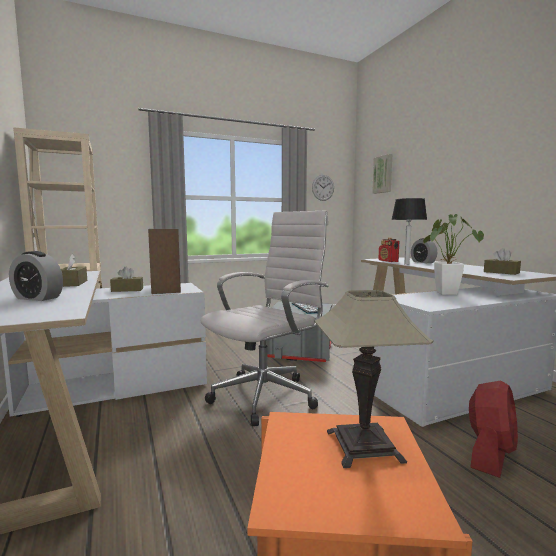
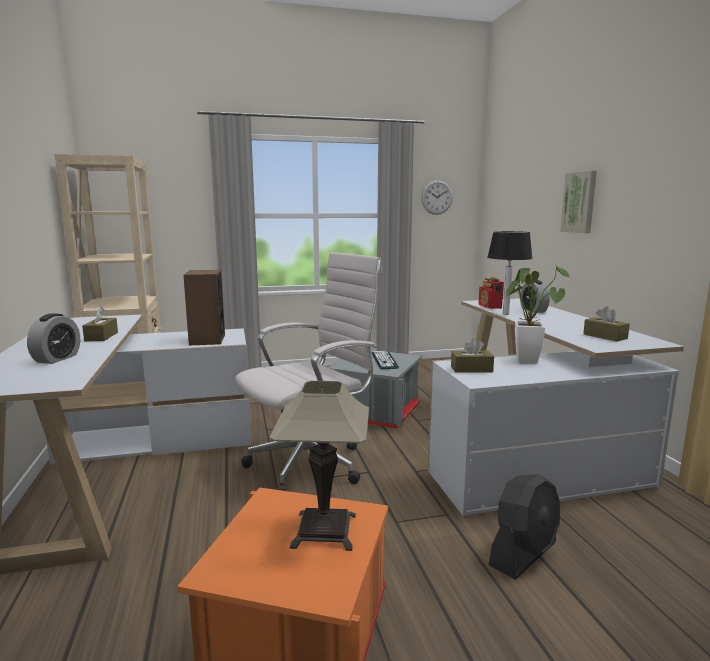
camera: 10 degrees right, 5 degrees up
alarm clock [9,251,63,301] -> alarm clock turned 105 degrees counterclockwise [27,313,80,364]
brown tissue box [110,267,143,292] -> brown tissue box moved to [451,338,494,373]
picture [372,154,392,194] -> picture moved to [560,171,597,233]
red fan [469,381,518,478] -> black fan [489,474,560,580]

